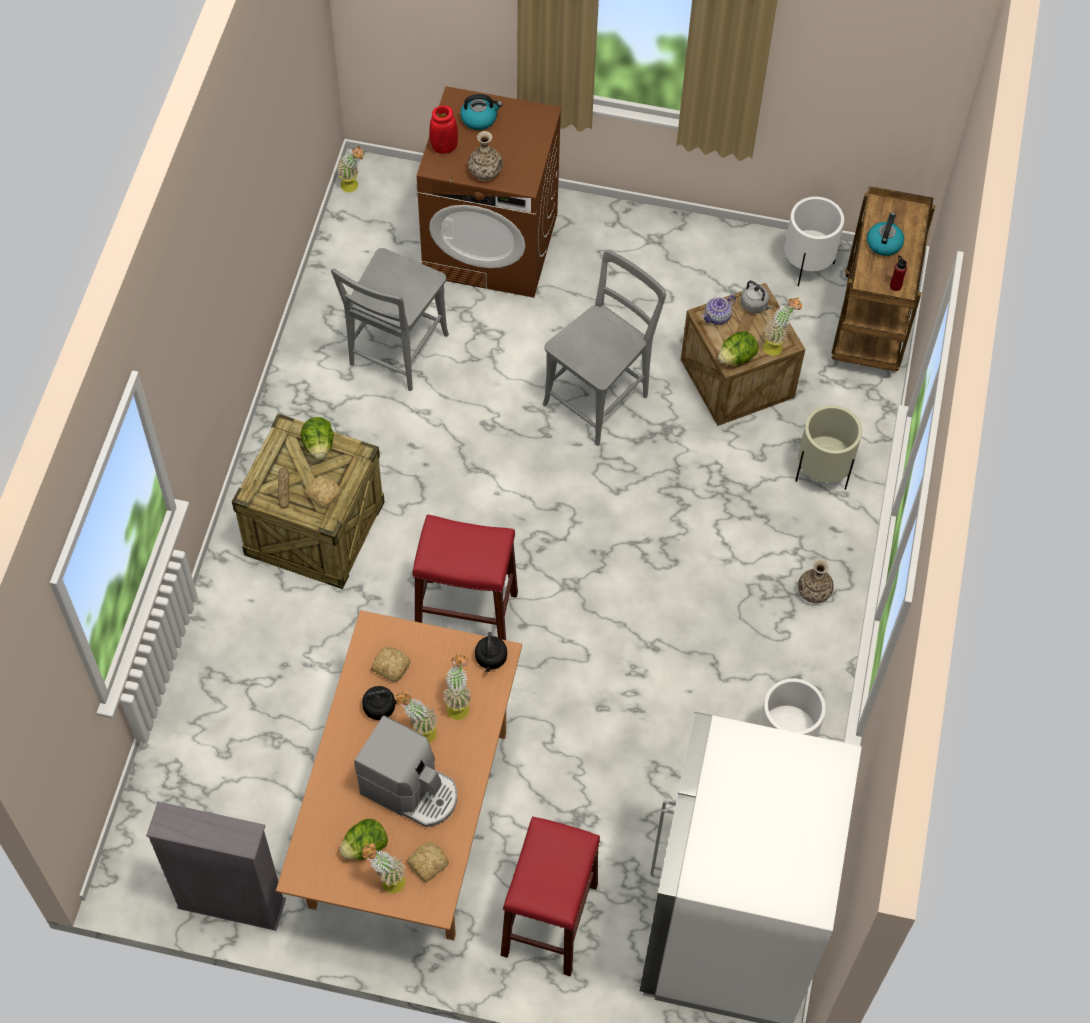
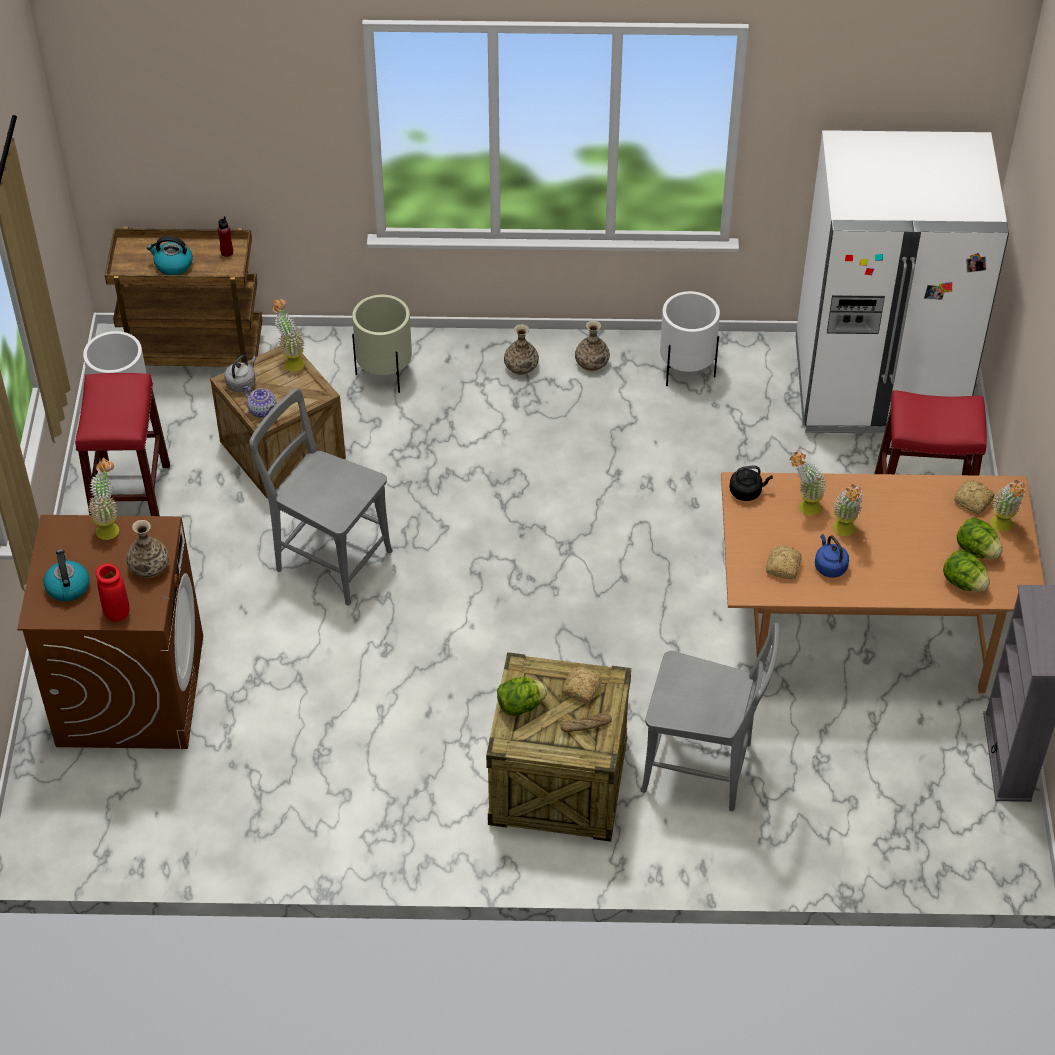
camera: 100 degrees left, 10 degrees down
grey chair [331,248,449,391] -> grey chair moved to [640,623,779,811]
potted plant [337,146,365,192] -> potted plant moved to [87,457,119,540]
coffee machine [354,715,457,827] -> none
black kettle [362,686,397,720] -> blue kettle [815,534,849,577]
red stool [413,514,518,640] -> red stool moved to [75,373,170,516]
lettuce [718,331,758,365] -> lettuce moved to [943,550,990,592]
none -> vase [575,321,610,371]

